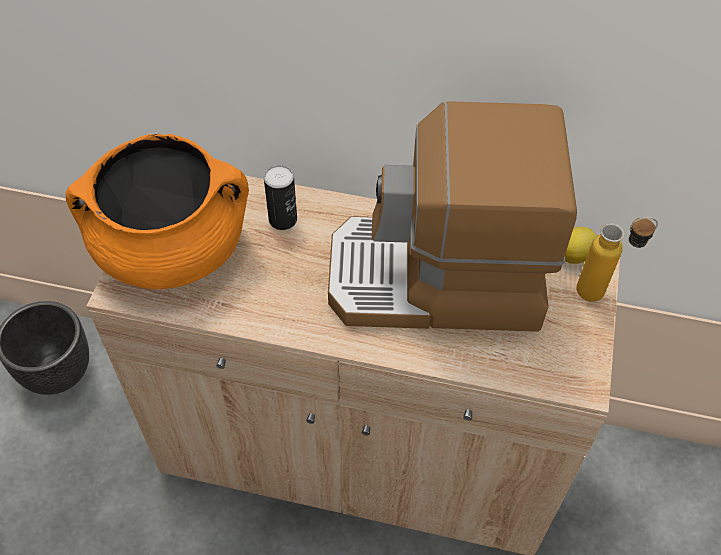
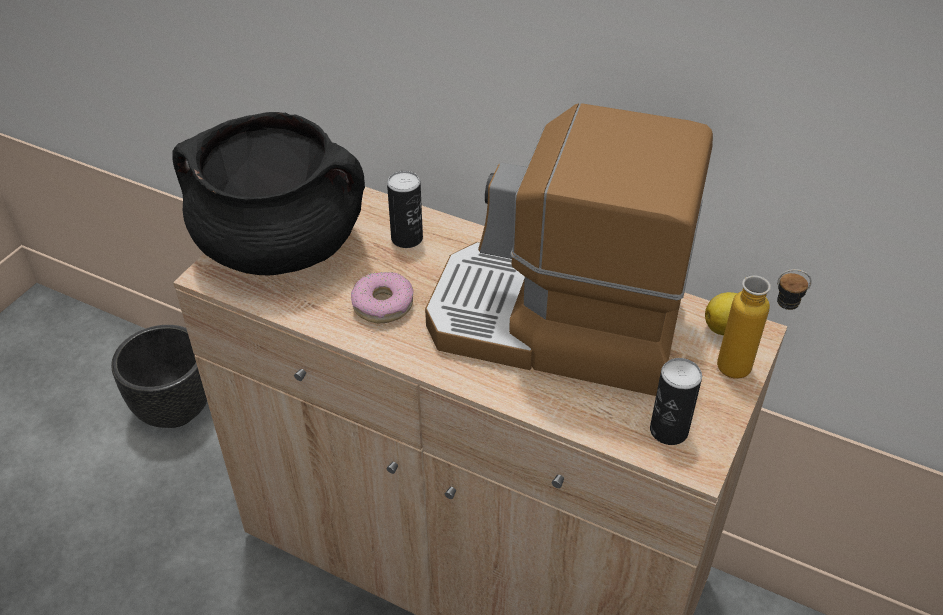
camera: 15 degrees right, 10 degrees down
orange cooking pot [65,134,249,289] -> black cooking pot [172,112,365,276]
none -> donut [351,272,413,323]
none -> can [650,358,702,445]

